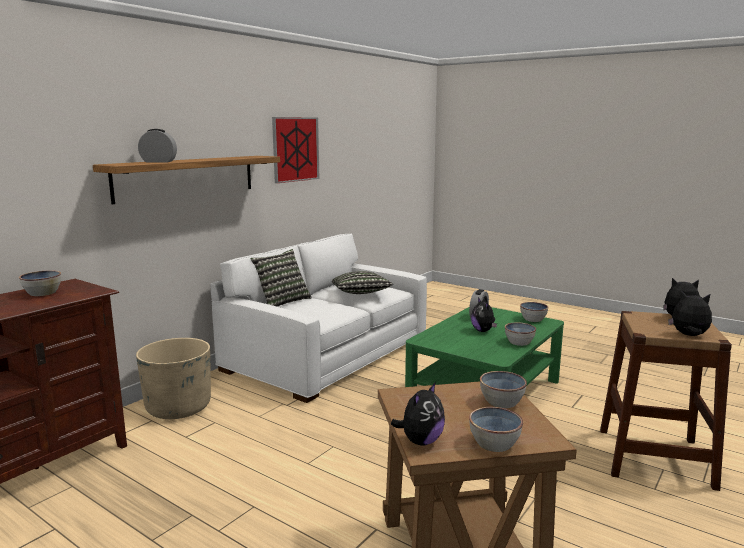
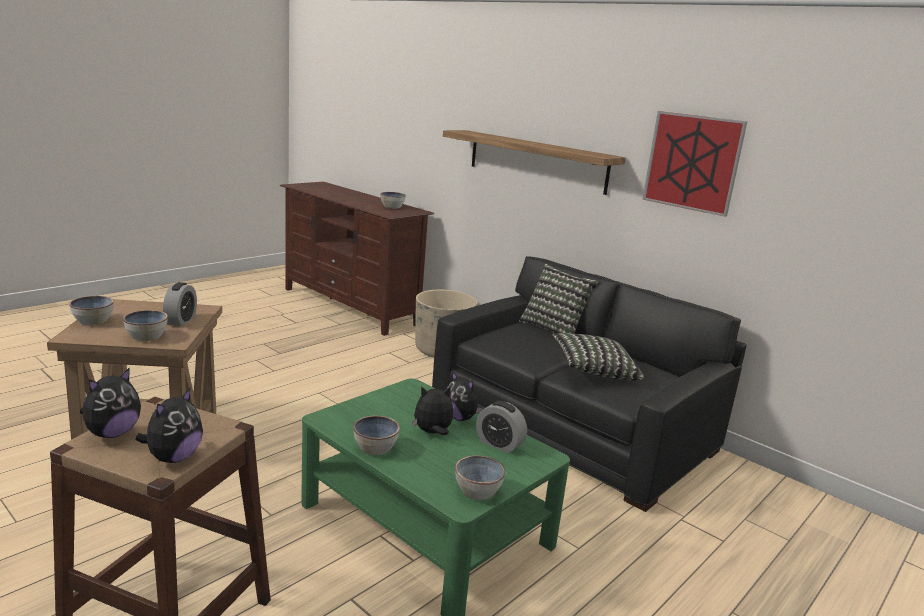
camera: 95 degrees right, 5 degrees up
alarm clock [138,129,177,162] -> alarm clock moved to [163,282,197,326]
white sofa [210,233,427,403] -> black sofa [432,256,747,512]
plush toy [391,382,445,446] -> plush toy moved to [447,371,484,421]

